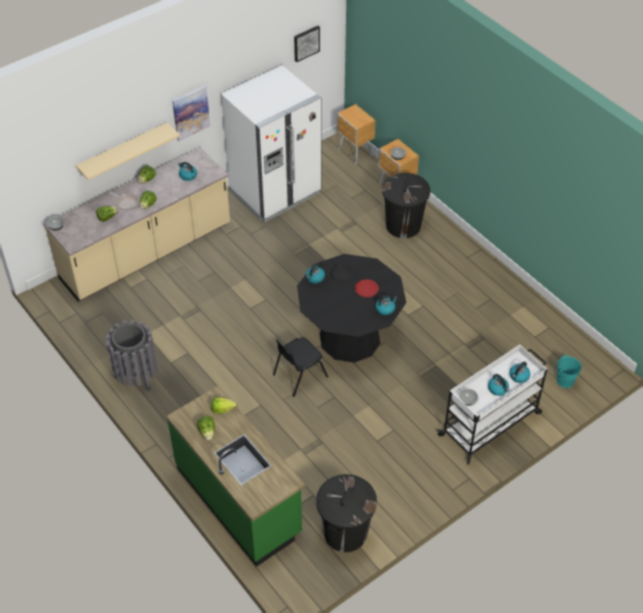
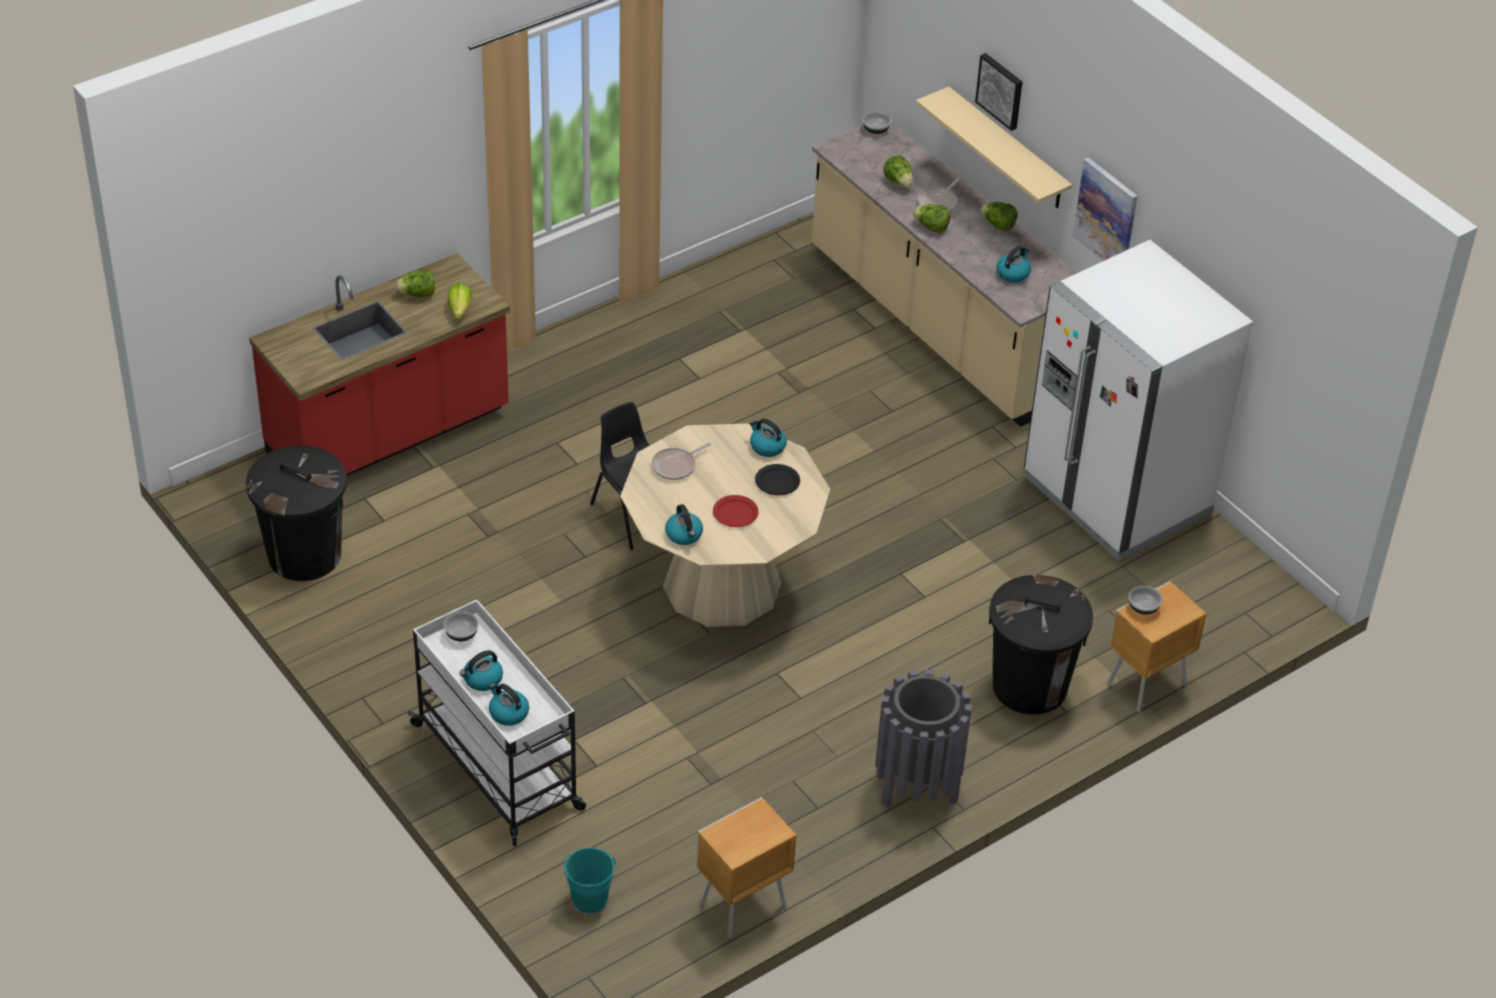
camera: 90 degrees right, 5 degrees down
grey trash can [106,320,157,391] -> grey trash can moved to [875,669,972,808]
green counter [166,386,305,567] -> red counter [249,253,510,476]
picture [294,26,320,62] -> picture moved to [975,53,1022,131]
black dining table [297,254,406,363] -> beige dining table [620,423,830,627]
brown nightstand [337,104,376,164] -> brown nightstand moved to [697,797,796,938]
none -> frying pan [652,442,711,480]

